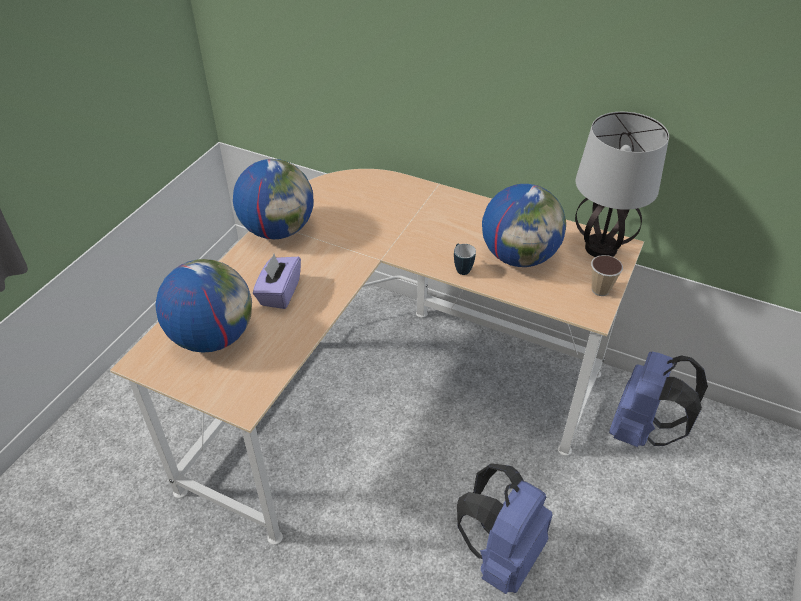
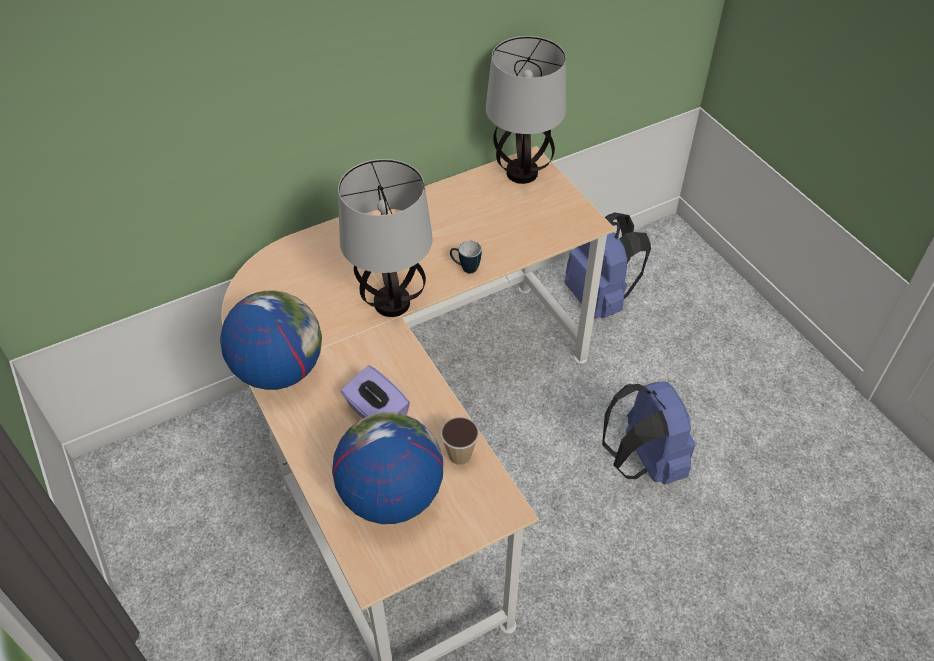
camera: 55 degrees left, 5 degrees up
globe [482,184,566,267] -> none
cup [591,255,623,296] -> cup moved to [440,417,479,465]
none -> table lamp [338,159,433,317]

